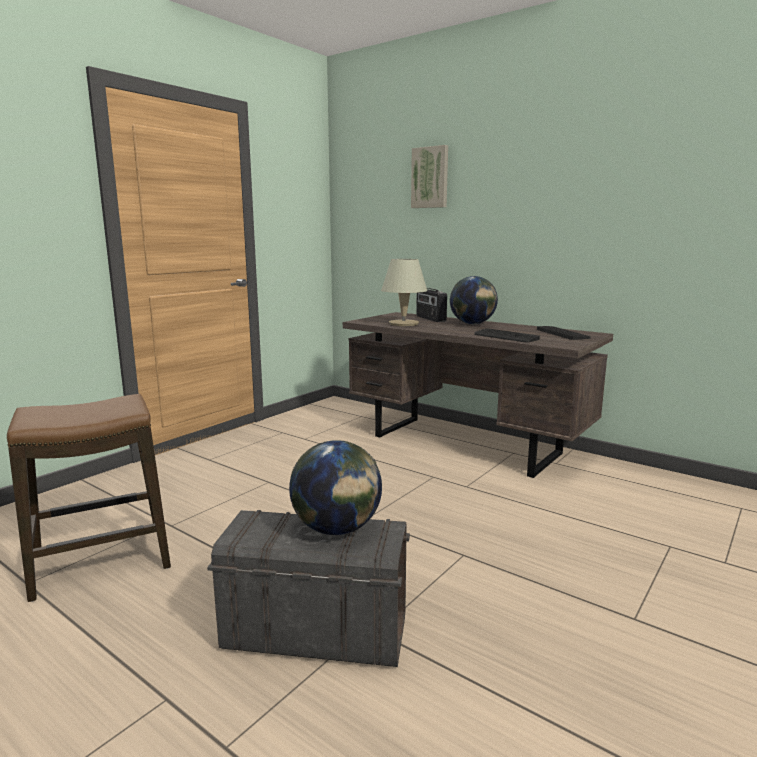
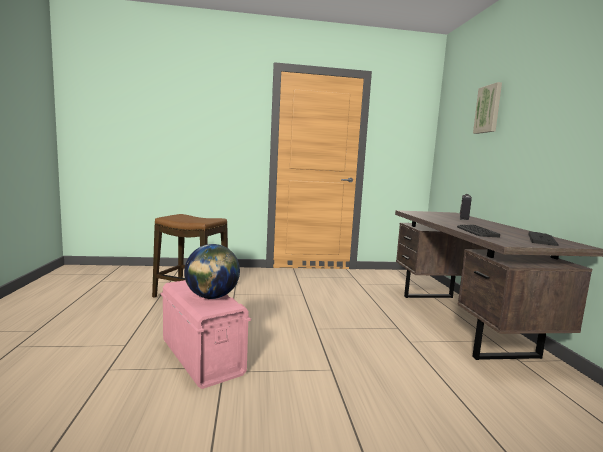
camera: 45 degrees right, 5 degrees down
grey storage box [207,510,410,667] -> pink storage box [160,280,251,389]
beige table lamp [381,259,427,326] -> none
globe [450,276,498,324] -> none

